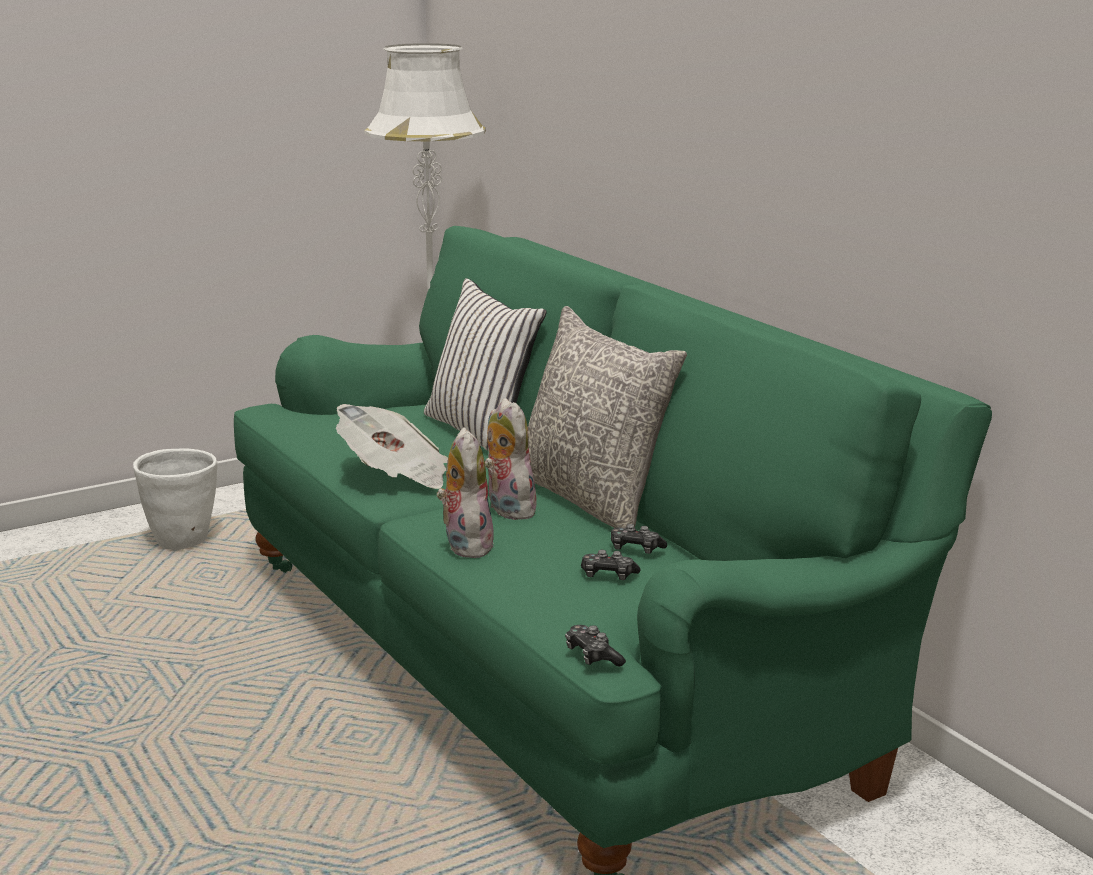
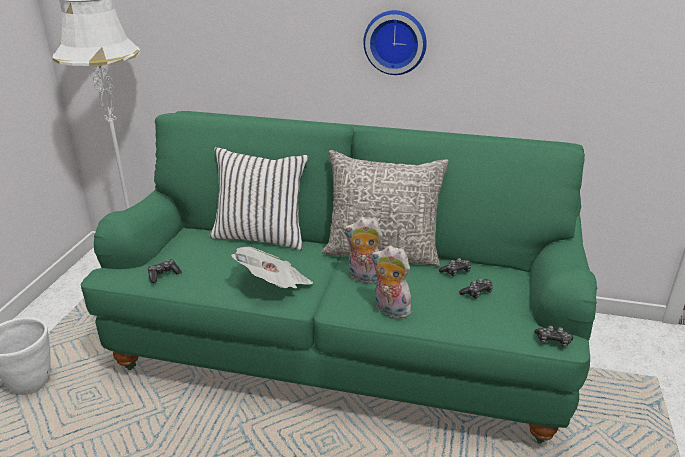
camera: 45 degrees left, 10 degrees up
none -> game controller [148,259,181,283]
none -> wall clock [363,10,427,75]

